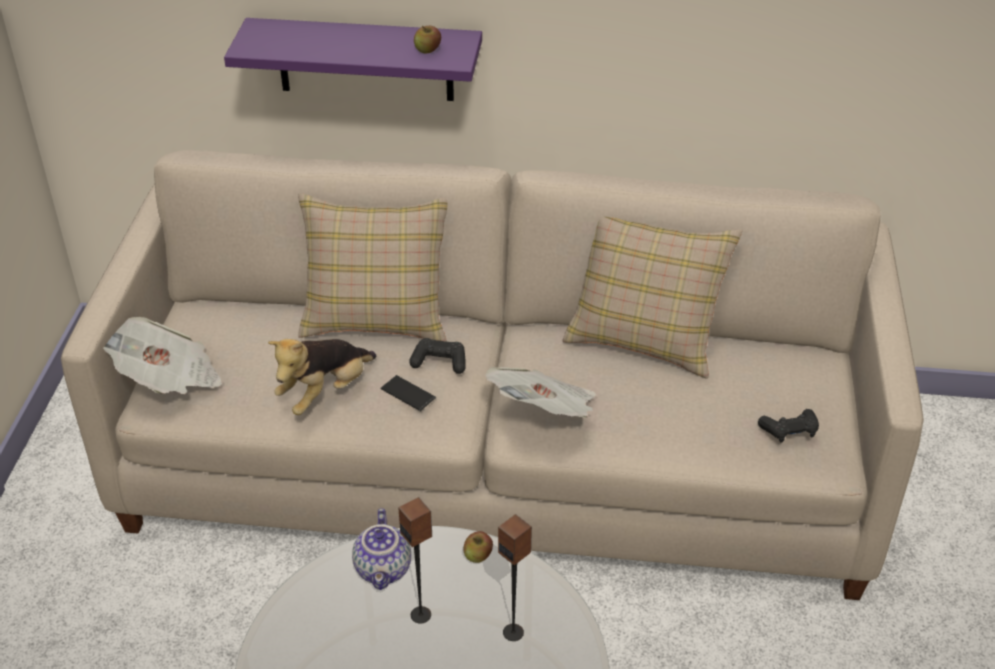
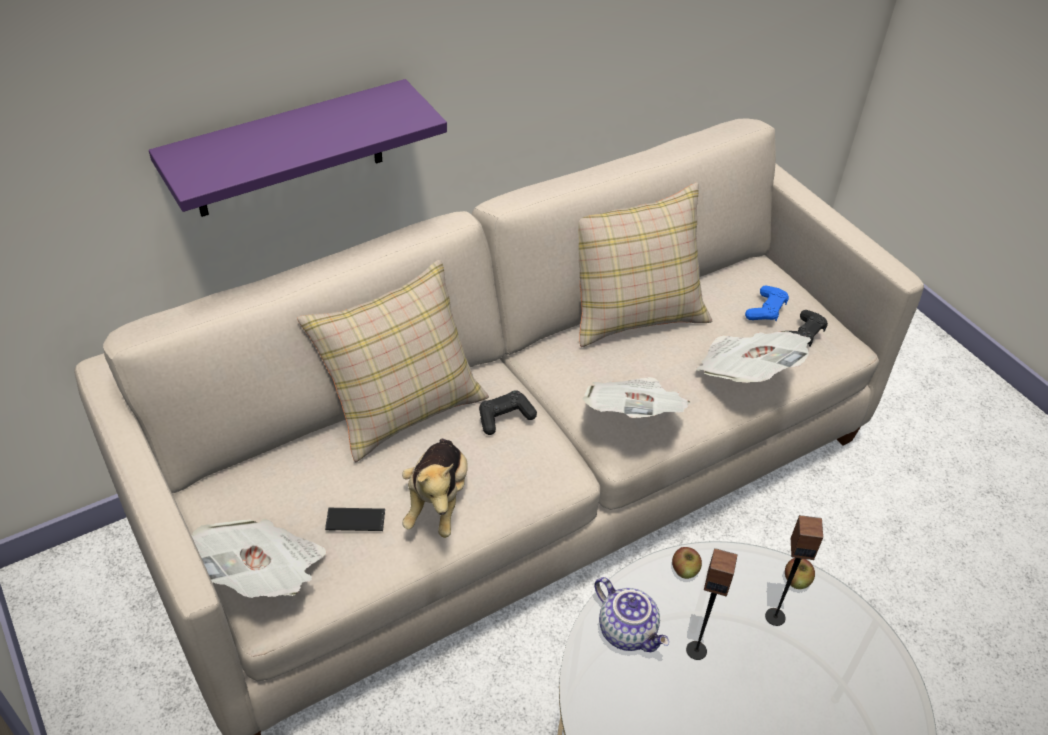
camera: 40 degrees left, 5 degrees up
phone [380,375,436,411] -> phone moved to [325,508,385,531]
apple [414,26,441,53] -> apple moved to [785,558,815,589]
none -> newspaper [696,331,811,383]
none -> blue game controller [745,286,789,321]

